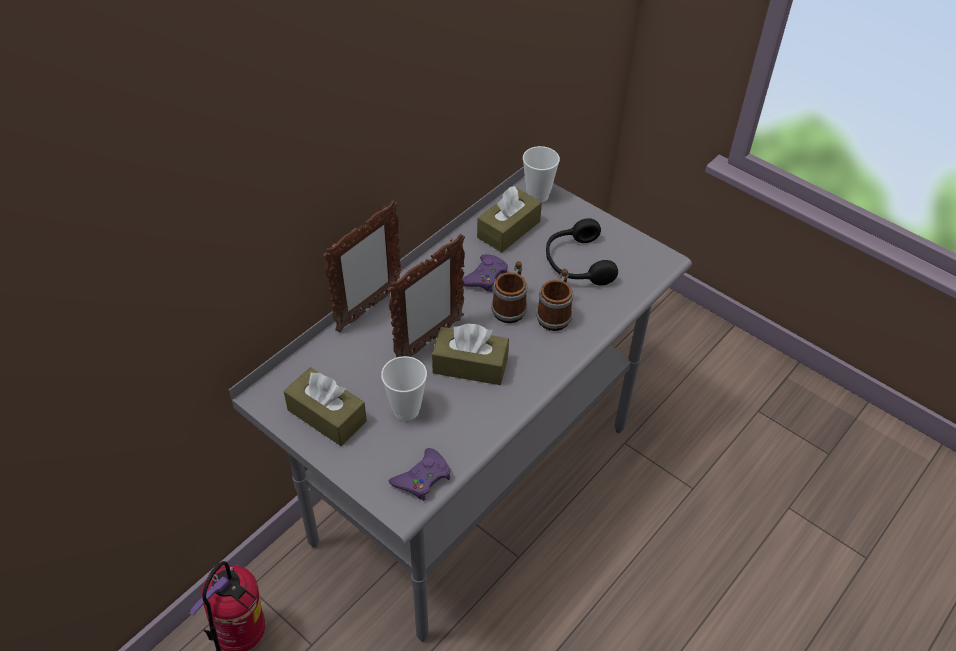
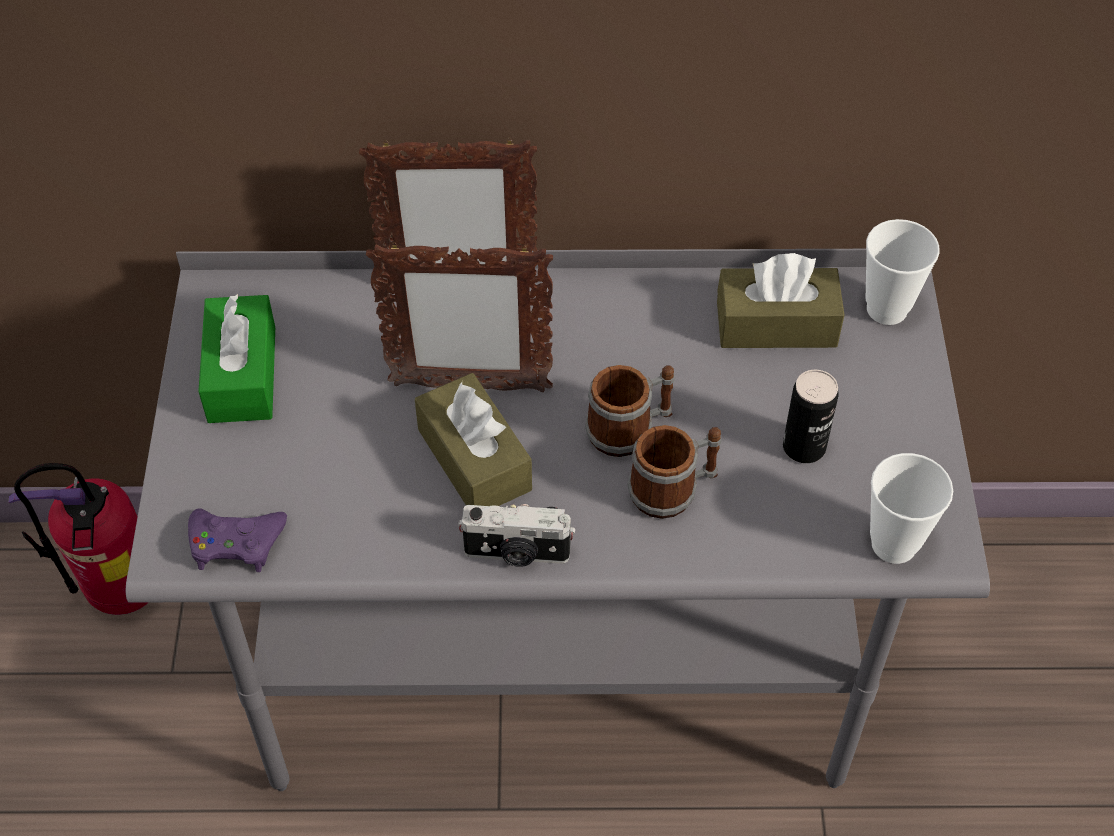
camera: 50 degrees right, 5 degrees up
brown tissue box [284,367,367,446] -> green tissue box [198,294,275,423]
cup [381,356,427,421] -> cup moved to [870,453,953,564]
purple game controller [462,254,508,292] -> none
black headphones [546,218,618,286] -> can [783,370,839,463]
none -> camera [458,504,575,567]

